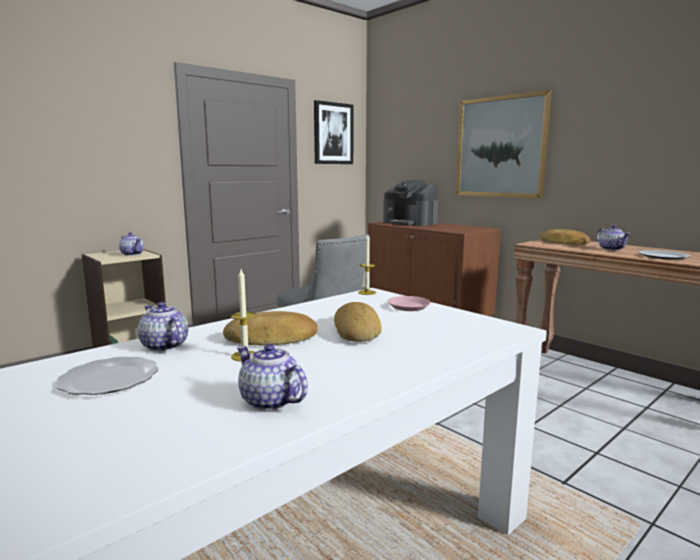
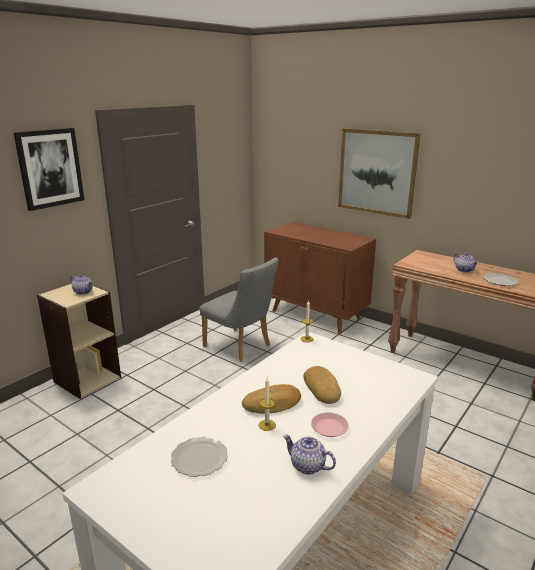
camera: 10 degrees left, 10 degrees up
teapot [138,302,188,352] -> none
picture [314,100,353,164] -> picture moved to [14,128,84,211]
coffee machine [383,180,438,226] -> none
pink plate [388,296,431,311] -> pink plate moved to [311,412,349,437]
bread [540,229,590,245] -> none

